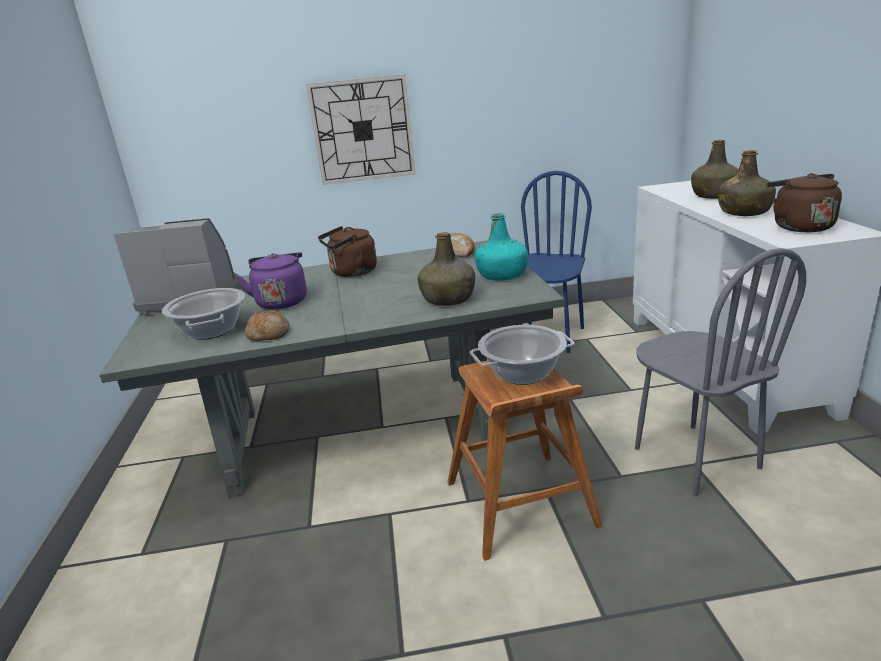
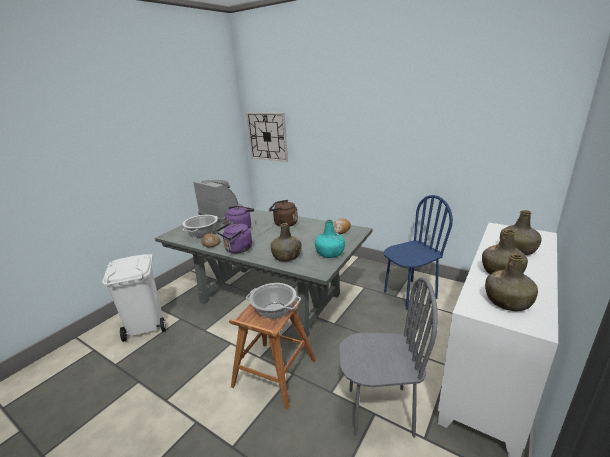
camera: 40 degrees right, 0 degrees up
wall clock [306,74,416,185] -> wall clock moved to [246,112,288,162]
grey chair [635,248,806,496] -> grey chair turned 105 degrees counterclockwise [339,277,438,438]
brown kettle [767,173,842,232] -> green bottle [485,253,538,311]
none -> white trash can [102,254,166,342]
none -> purple kettle [216,223,252,253]

